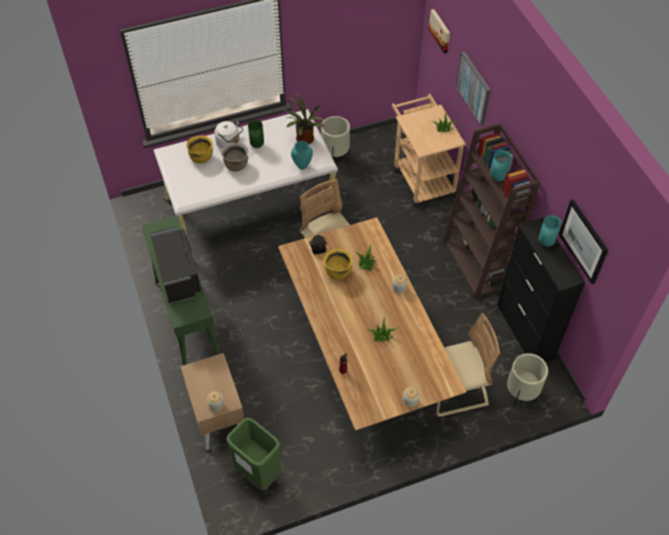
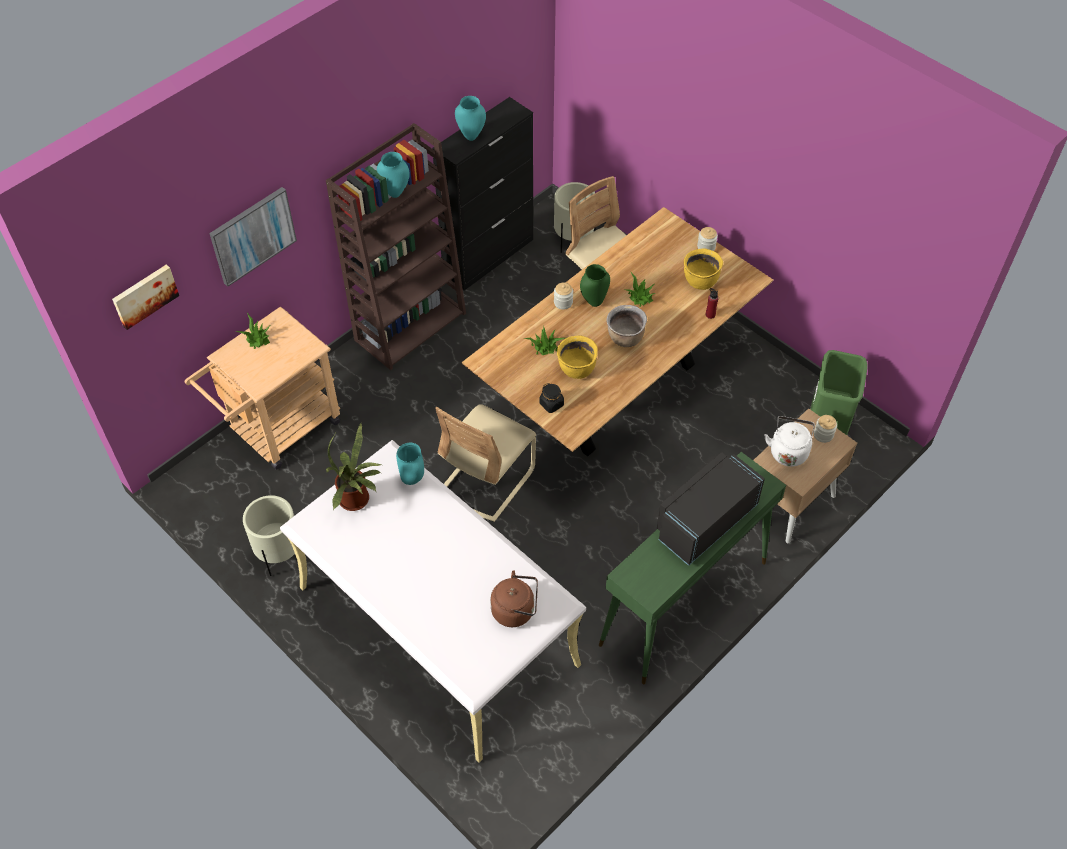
camera: 115 degrees left, 0 degrees up
yellow cooking pot [186,136,213,164] -> yellow cooking pot moved to [684,249,723,290]
white kettle [214,121,243,148] -> white kettle moved to [764,416,815,467]
brown cooking pot [221,143,248,172] -> brown cooking pot moved to [607,305,647,347]
green vase [248,120,264,148] -> green vase moved to [580,264,610,307]
picture [559,199,609,284] -> none
none -> brown kettle [490,570,538,627]

